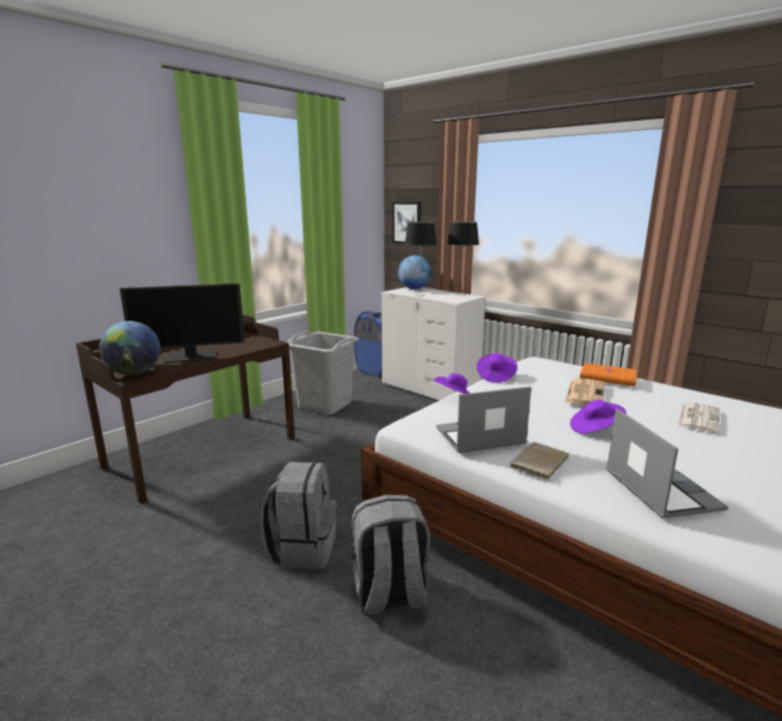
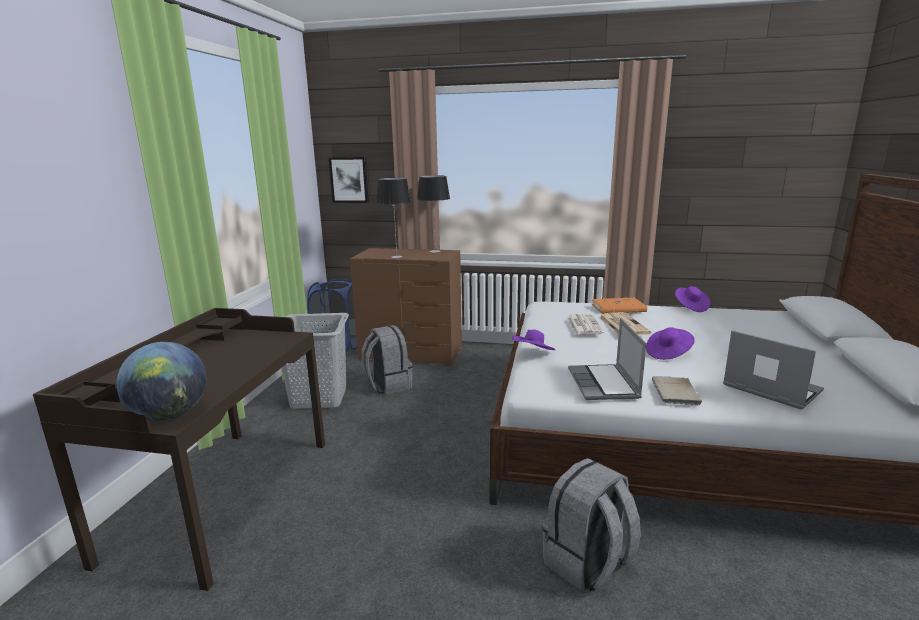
camera: 30 degrees left, 0 degrees up
monitor [120,283,245,363] -> none
grey backpack [260,462,337,569] -> grey backpack moved to [362,325,413,395]
white dresser [382,287,486,400] -> brown dresser [350,248,462,366]
globe [398,255,432,289] -> none
laptop [436,386,531,453] -> laptop turned 45 degrees counterclockwise [568,318,646,400]
purple hat [477,353,517,383] -> purple hat moved to [675,286,711,312]
newspaper [677,402,720,433] -> newspaper moved to [567,314,604,335]

